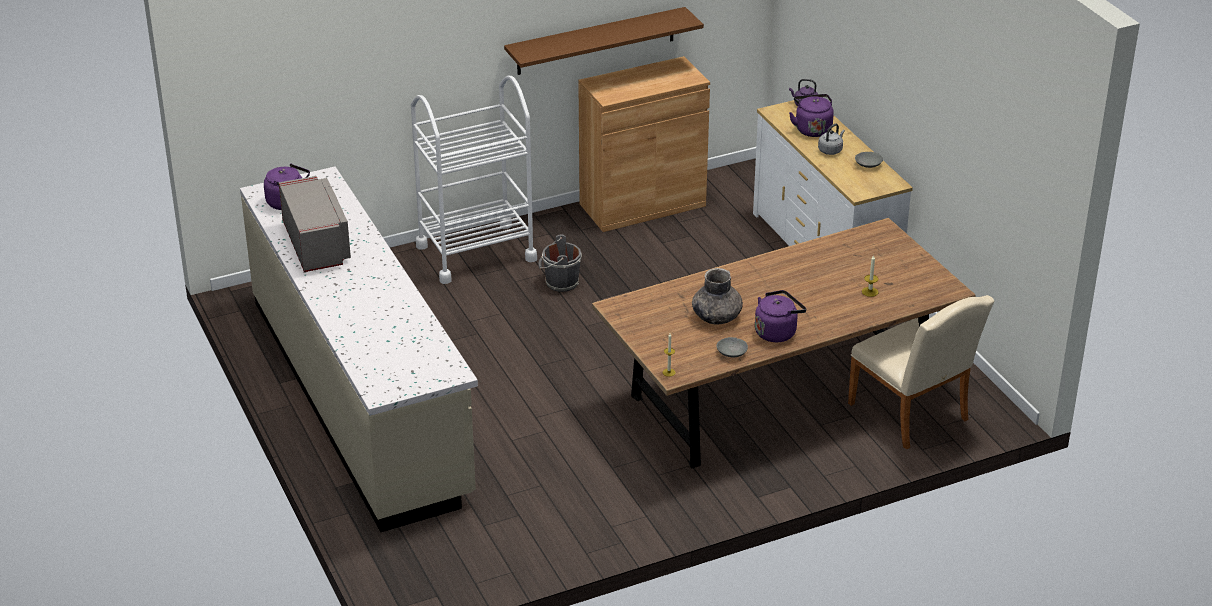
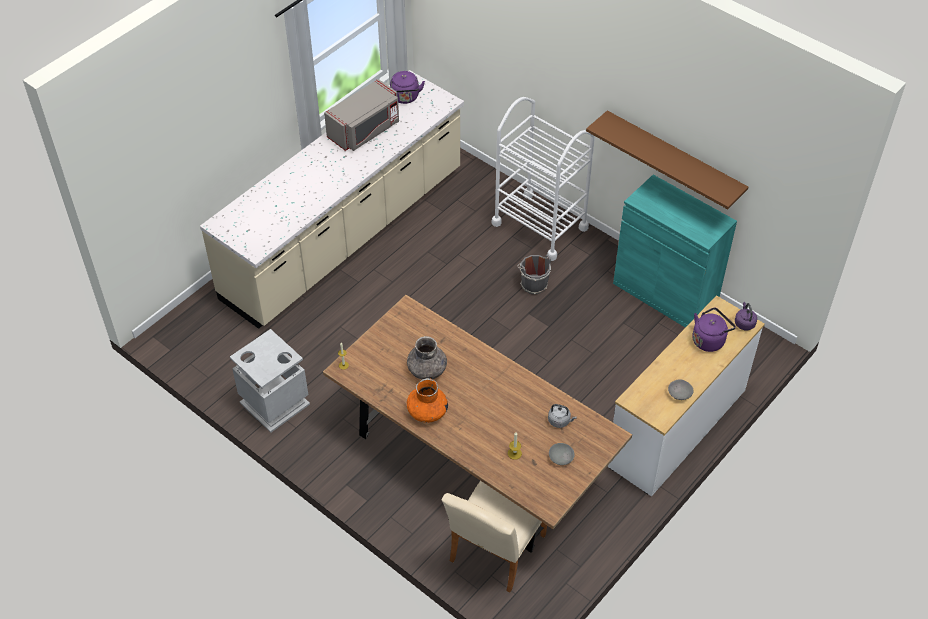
camera: 65 degrees right, 15 degrees up
brown cabinet [578,56,710,232] -> turquoise cabinet [613,175,737,328]
grey bowl [716,337,748,357] -> grey bowl moved to [549,443,575,465]
purple kettle [755,290,806,342] -> orange vase [407,378,448,423]
grey kettle [818,124,845,155] -> grey kettle moved to [548,404,577,428]
none -> grey trash can [230,329,310,433]

